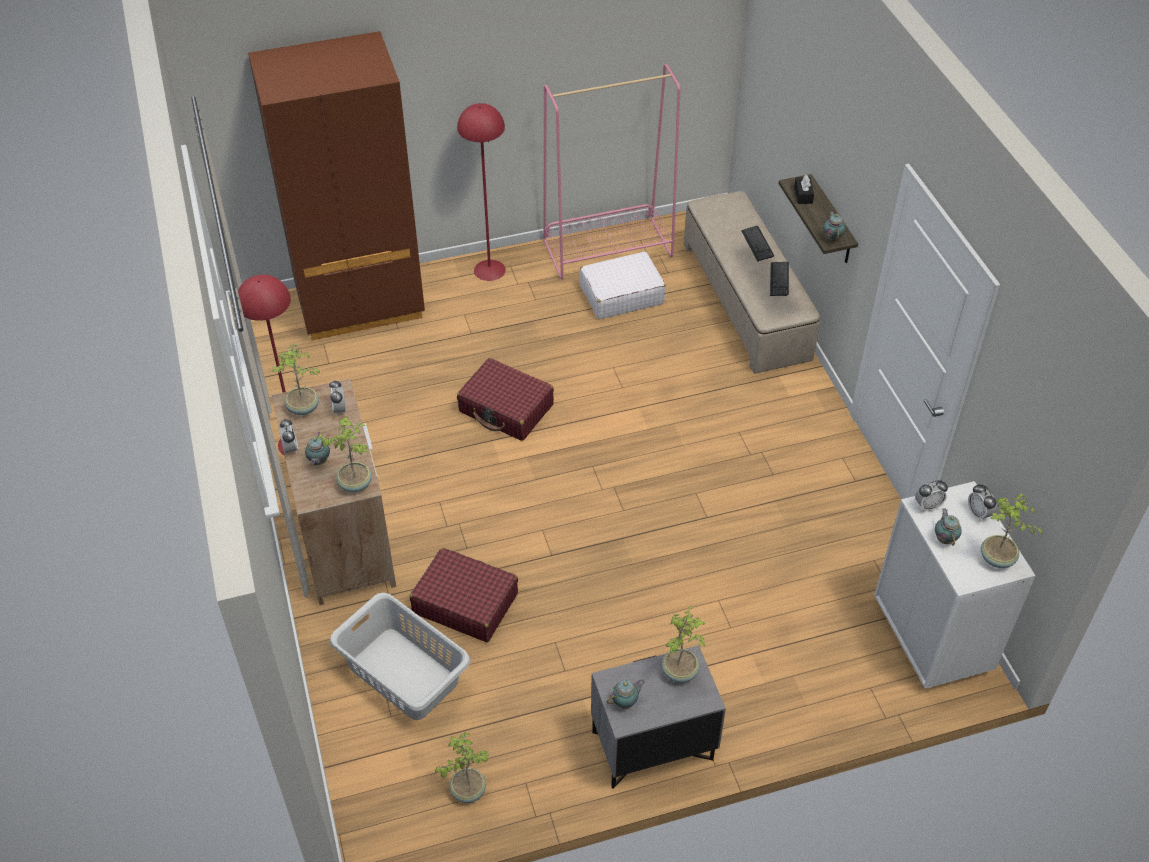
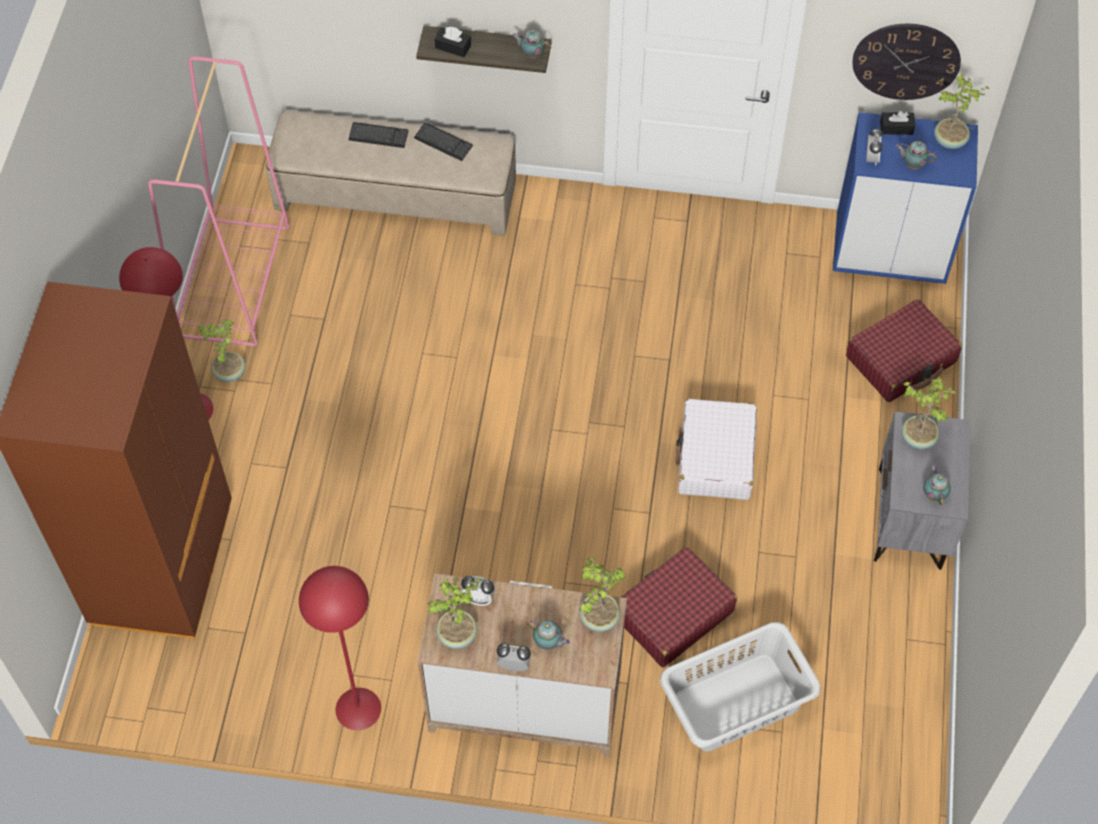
camera: 65 degrees left, 10 degrees up
potted plant [435,732,489,803] -> potted plant moved to [198,320,245,382]
red suitcase [457,358,554,441] -> red suitcase moved to [846,299,962,402]
white suitcase [580,251,666,319] -> white suitcase moved to [676,399,757,500]
white cabinet [874,481,1036,689] -> blue cabinet [833,112,978,284]
alarm clock [968,484,997,521] -> black tissue box [880,111,915,135]
none -> wall clock [852,24,961,100]

